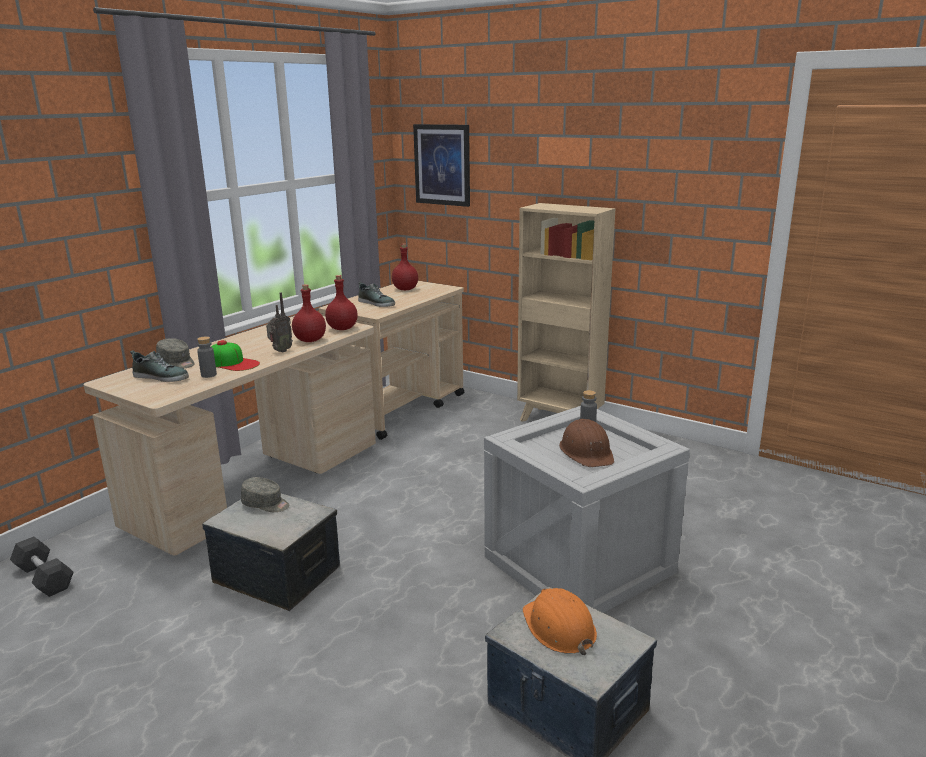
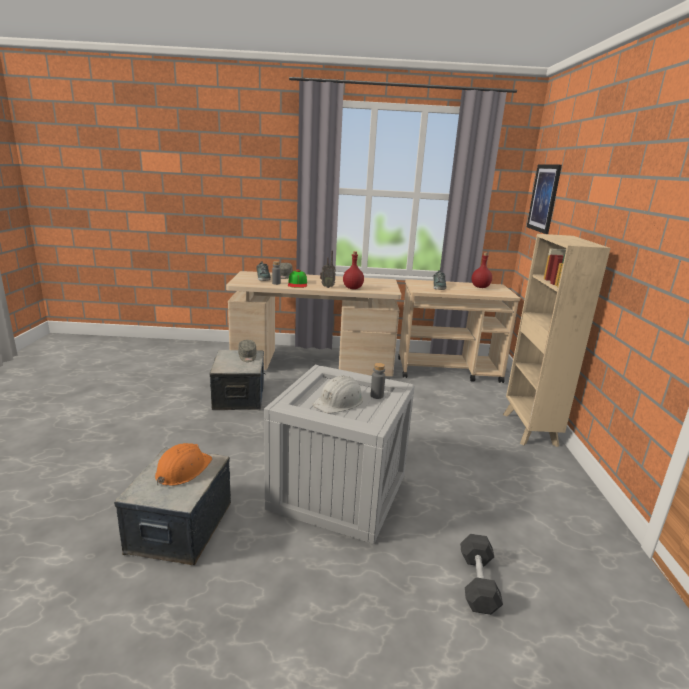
camera: 55 degrees right, 0 degrees up
grey dumbbell [10,536,74,597] -> grey dumbbell moved to [460,534,503,615]
red bottle [325,275,358,330] -> none
brown hard hat [559,419,614,467] -> white hard hat [312,375,363,414]

